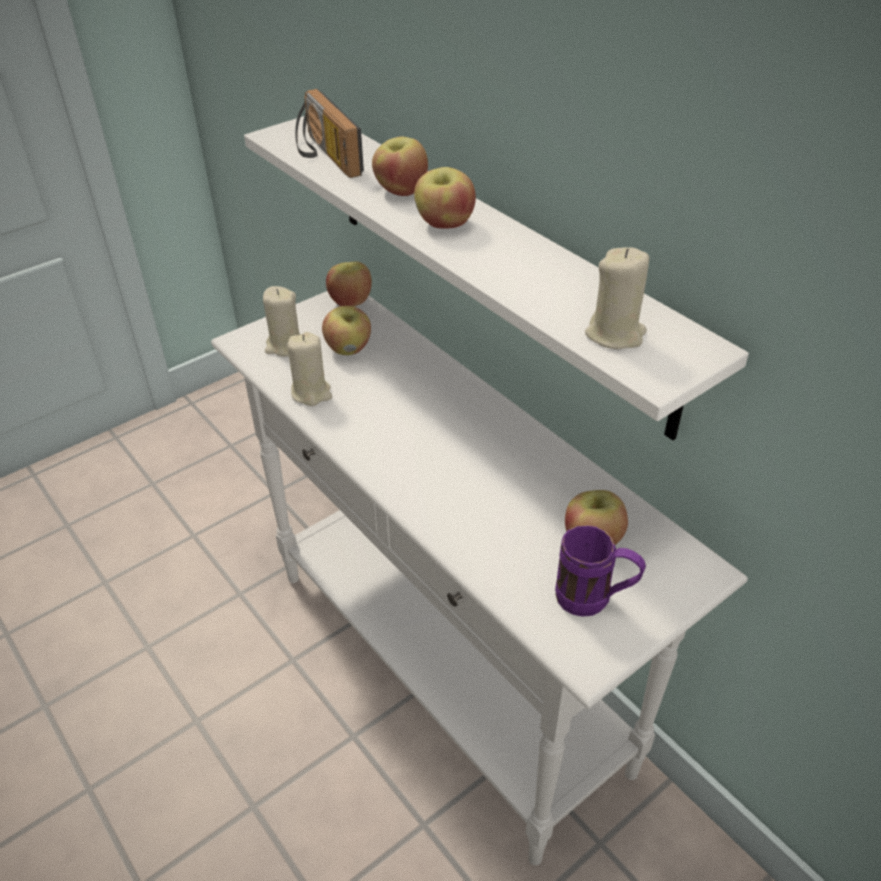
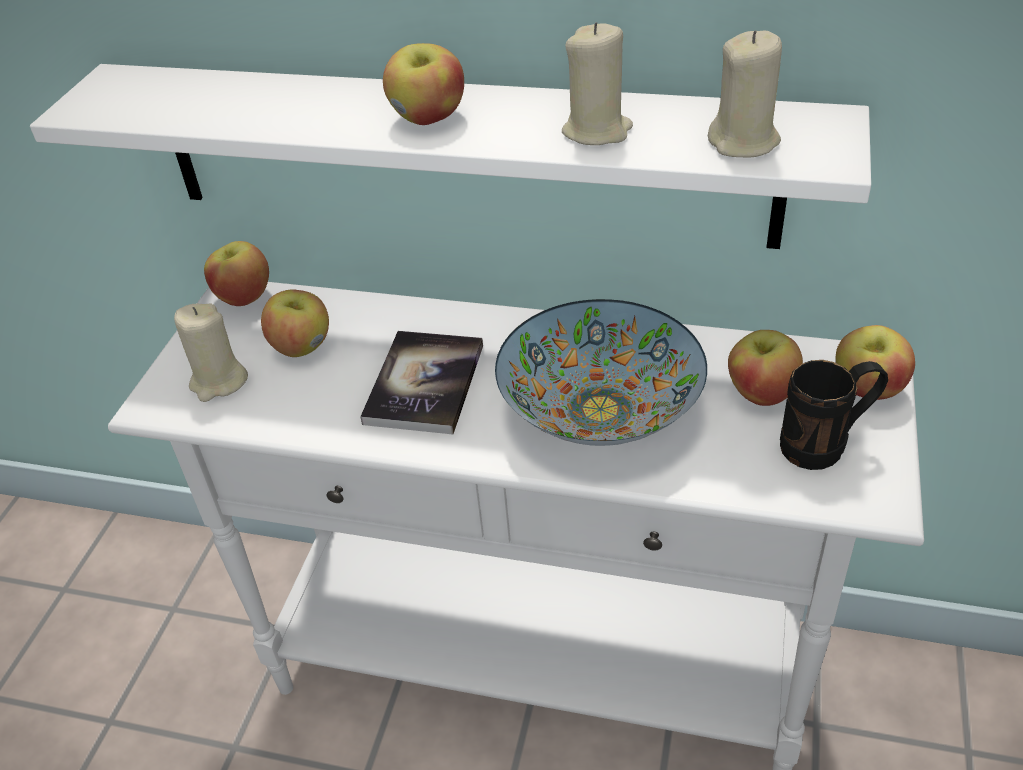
camera: 35 degrees left, 0 degrees up
beige candle [287,332,332,406] -> beige candle moved to [562,22,633,145]
radio [295,89,364,178] -> none
apple [372,137,428,196] -> apple moved to [835,325,915,400]
purple mug [555,525,646,617] -> black mug [780,360,888,470]
none -> book [360,331,483,434]
none -> bowl [495,299,707,446]

